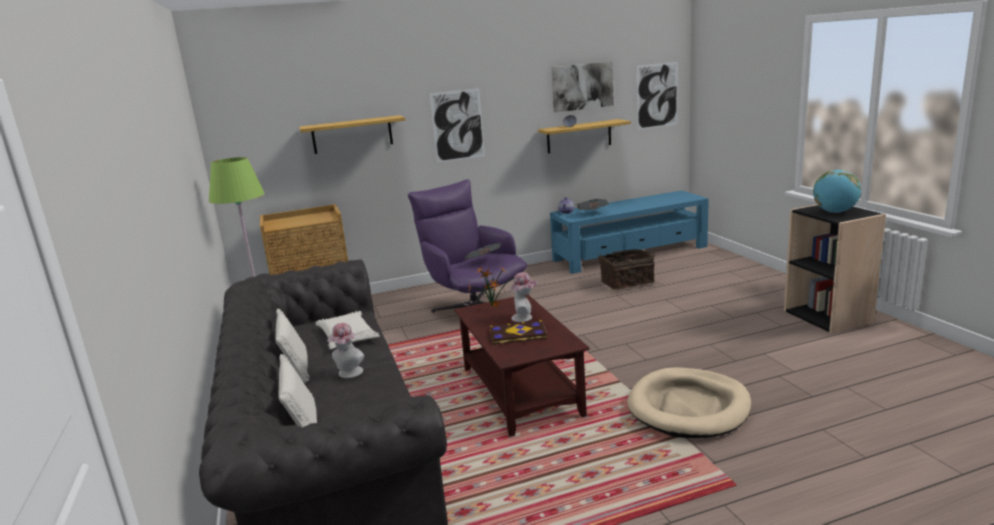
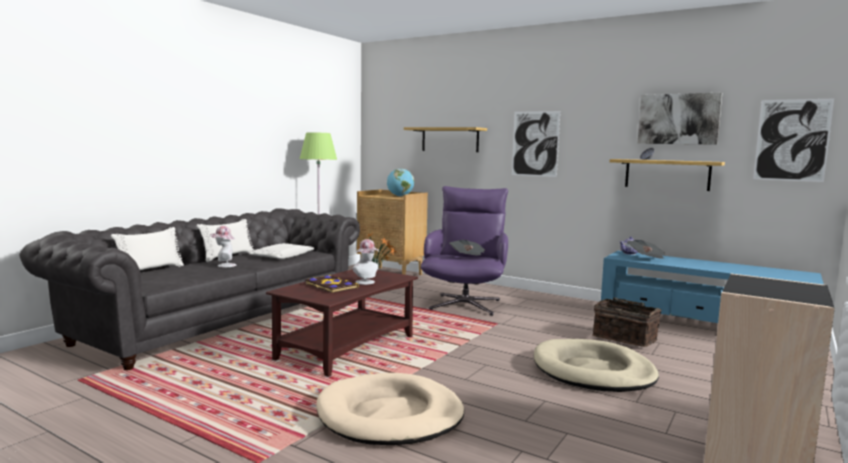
camera: 50 degrees right, 10 degrees down
globe [813,170,861,213] -> globe moved to [387,169,414,196]
none -> beige dog bed [534,339,659,392]

